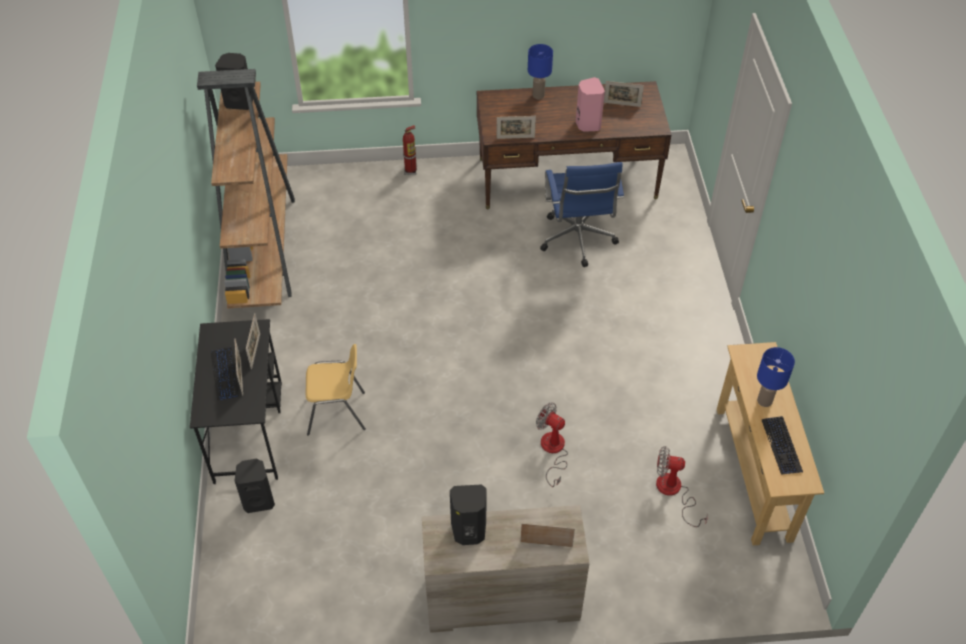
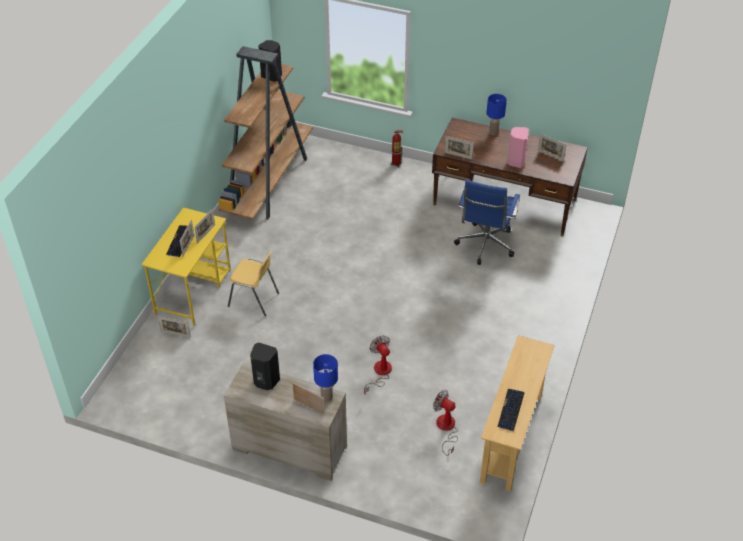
camera: 25 degrees right, 5 degrees down
black desk [190,319,282,484] -> yellow desk [141,207,231,326]
black speaker [235,459,275,513] -> picture frame [158,316,190,337]
blue table lamp [757,347,795,407] -> blue table lamp moved to [313,354,338,402]

